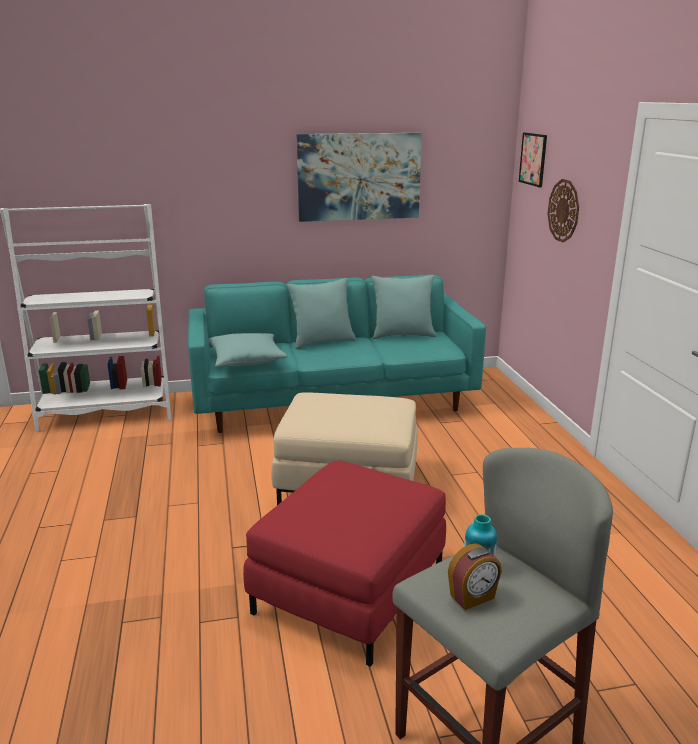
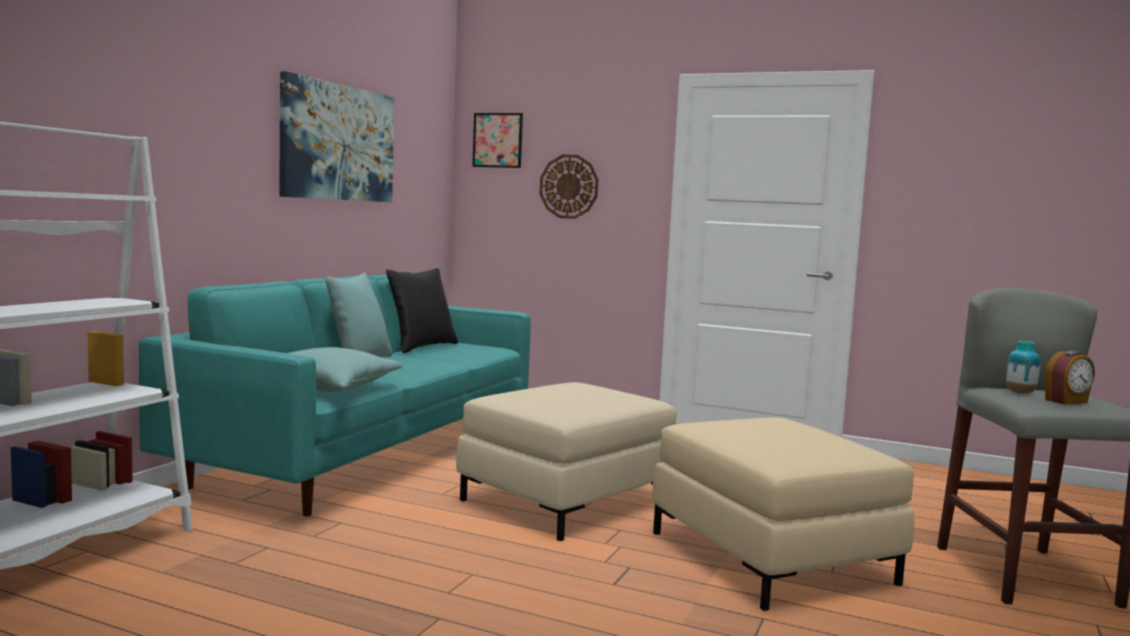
camera: 55 degrees left, 15 degrees down
red ottoman [243,460,446,667] -> beige ottoman [653,417,914,611]
turquoise pillow [371,275,436,339] -> black pillow [386,268,458,353]
alarm clock [448,544,502,610] -> alarm clock turned 60 degrees clockwise [1045,350,1095,405]

